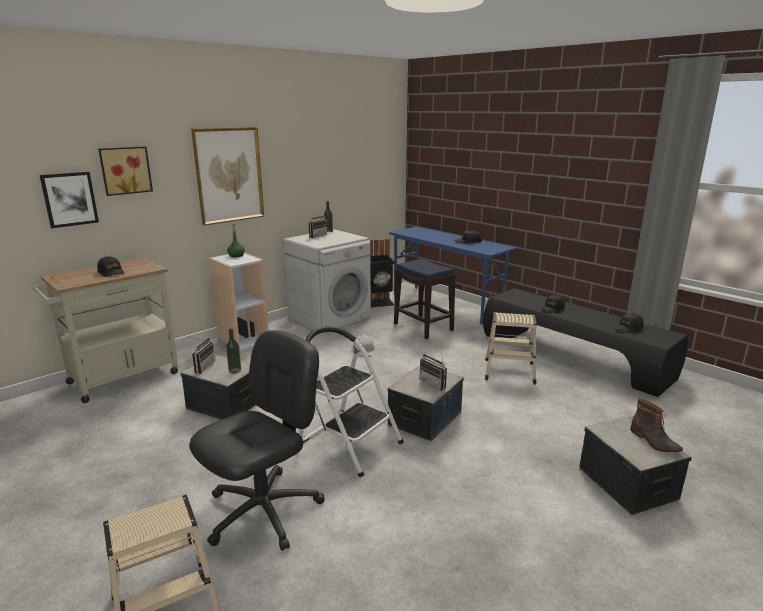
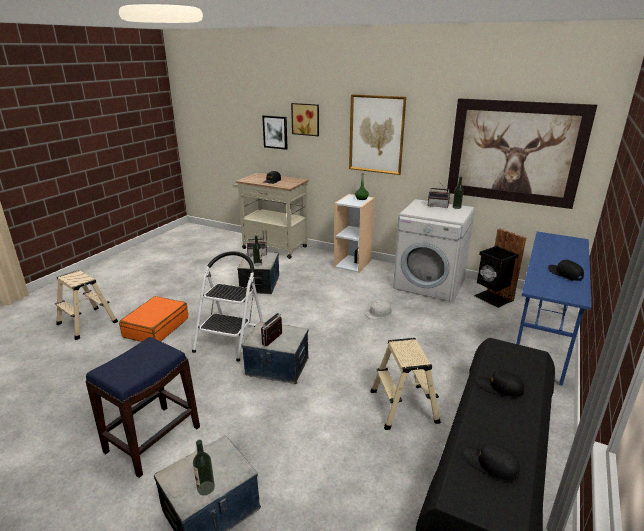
camera: 70 degrees right, 5 degrees up
black office chair [189,330,325,551] -> orange suitcase [119,296,188,342]
stool [394,259,455,339] -> stool moved to [85,337,200,478]
boot [630,398,683,453] -> bottle [193,440,215,495]
none -> picture [447,98,597,209]

